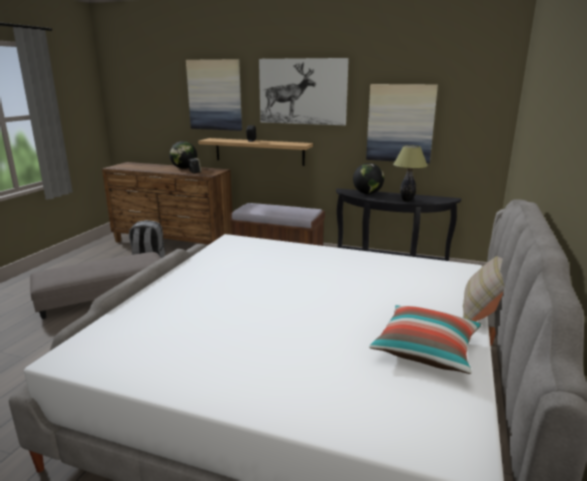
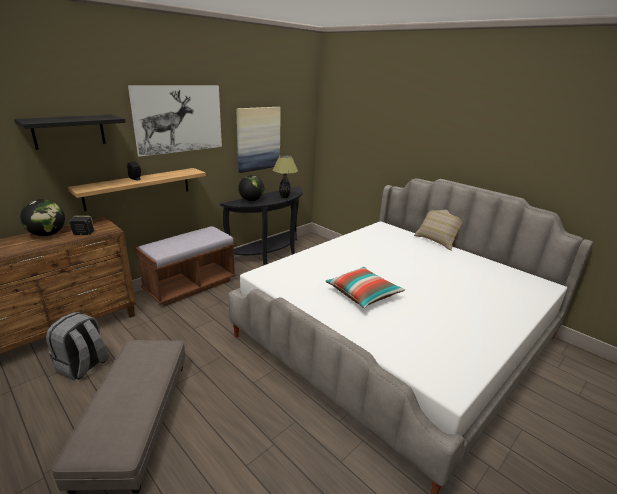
camera: 65 degrees left, 5 degrees up
picture [186,59,242,131] -> black shelf [14,115,126,150]
pillow [369,305,481,374] -> pillow moved to [325,267,405,308]

